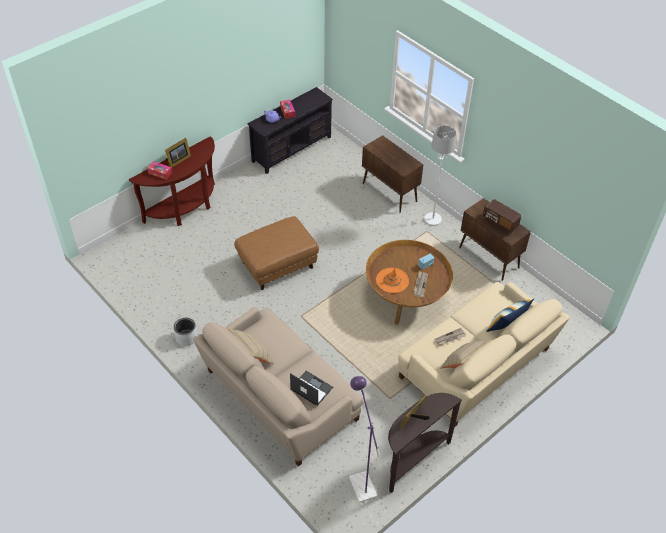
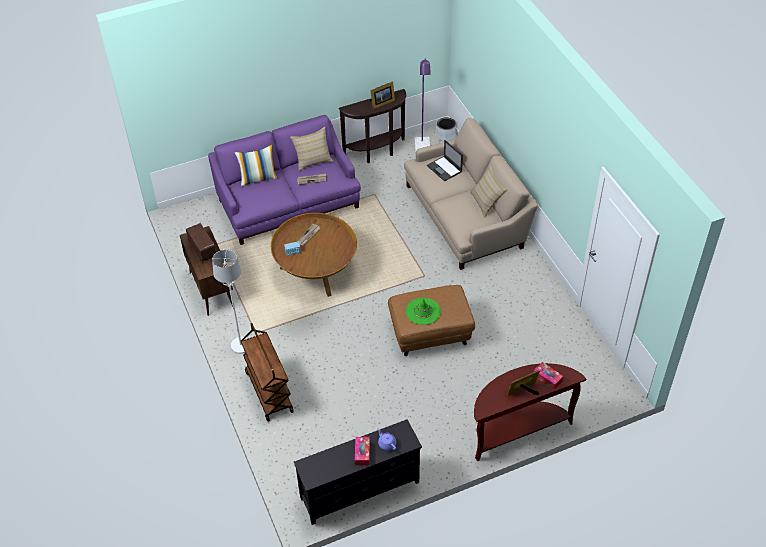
camera: 160 degrees left, 0 degrees up
grey planter [174,318,197,346] -> grey planter moved to [437,117,456,142]
brown cabinet [362,135,423,213] -> brown cart [241,323,294,422]
orange hat [376,268,409,293] -> none
beige sofa [398,282,570,427] -> purple sofa [208,115,361,245]
none -> green hat [406,298,441,325]

